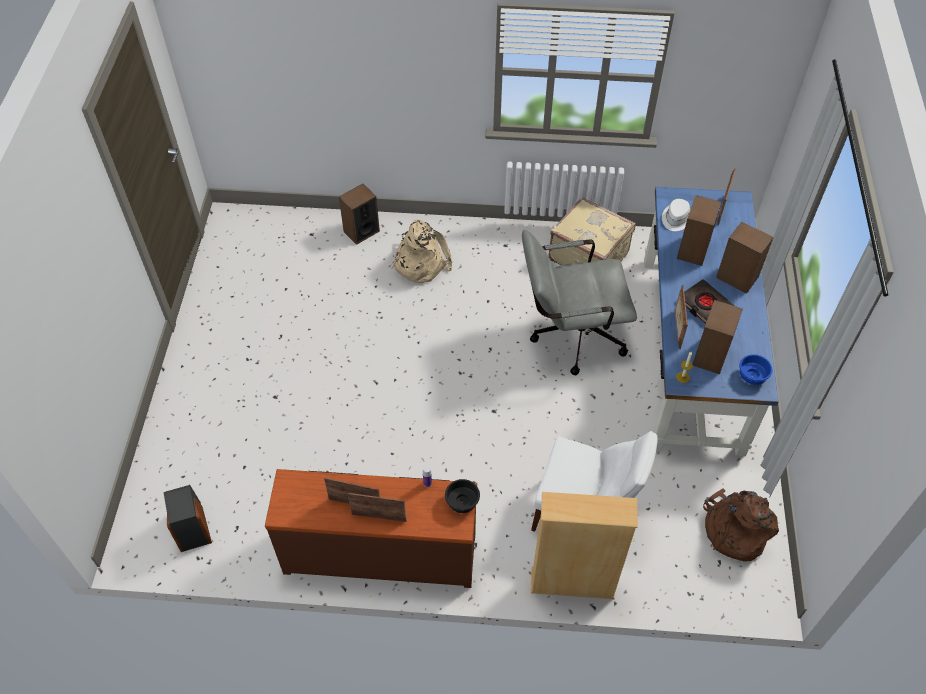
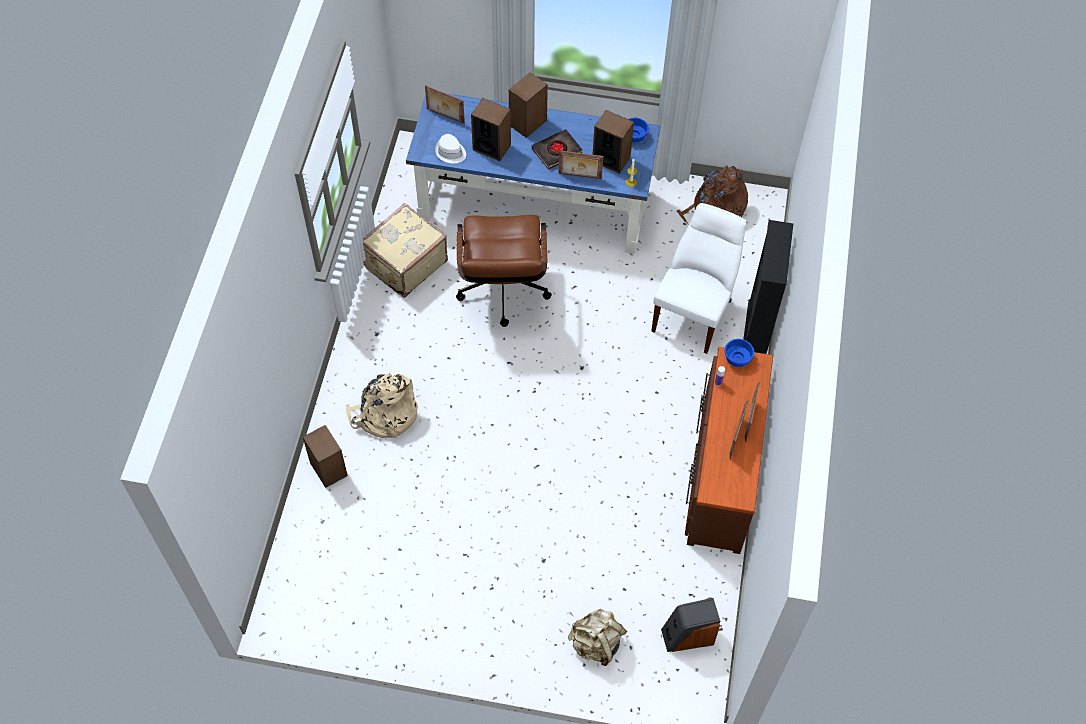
camera: 85 degrees left, 5 degrees up
black bowl [445,479,480,513] -> blue bowl [724,339,754,367]
grey office chair [522,230,637,375] -> brown office chair [456,215,552,327]
beige bookcase [531,492,638,599] -> black bookcase [744,220,793,354]
none -> beige backpack [568,609,627,666]

